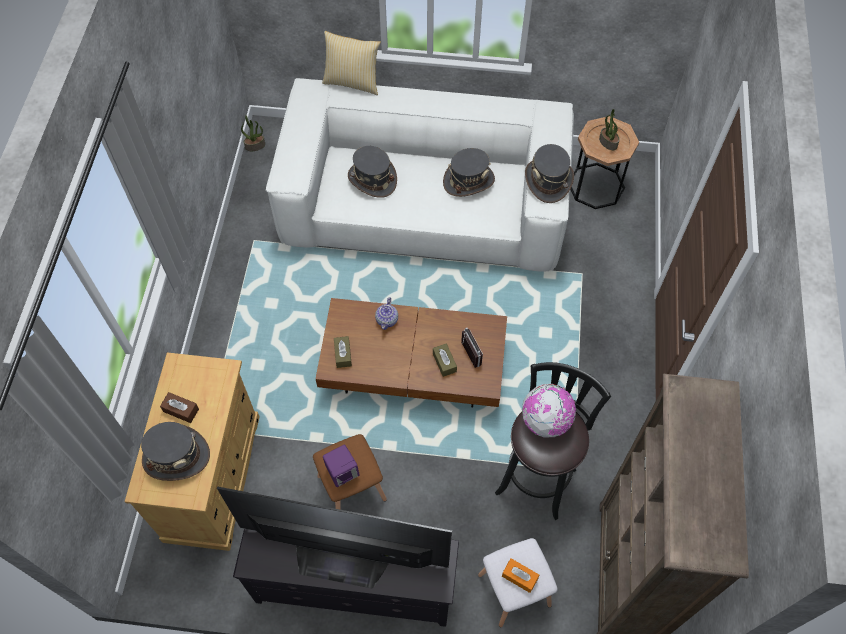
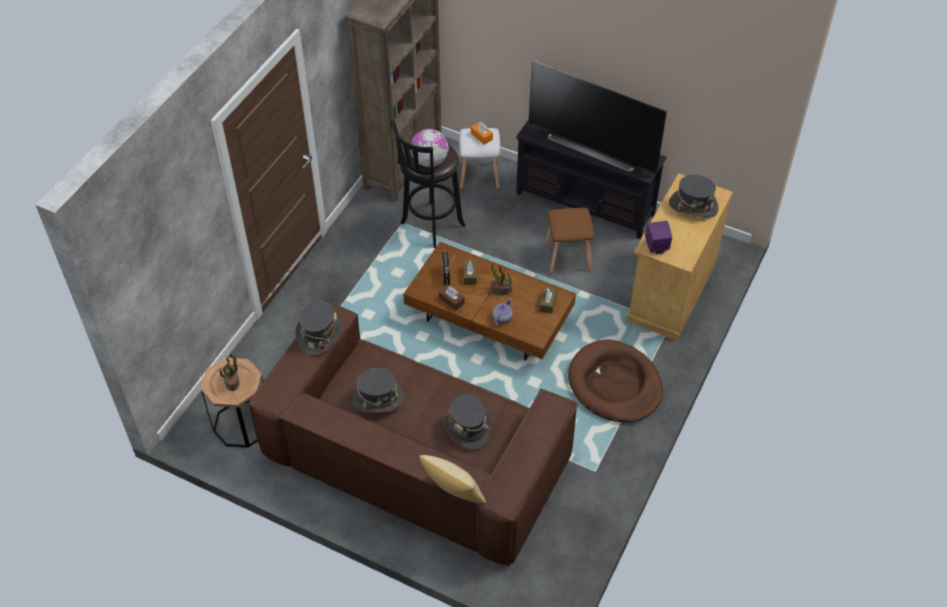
camera: 160 degrees left, 10 degrees down
brown tissue box [160,392,199,423] -> brown tissue box moved to [439,285,464,310]
potted plant [241,115,265,151] -> potted plant moved to [491,263,512,295]
white sofa [266,78,574,272] -> brown sofa [248,300,578,566]
purple speaker [323,445,360,487] -> purple speaker moved to [645,221,672,254]
none -> brown dog bed [568,339,663,422]

